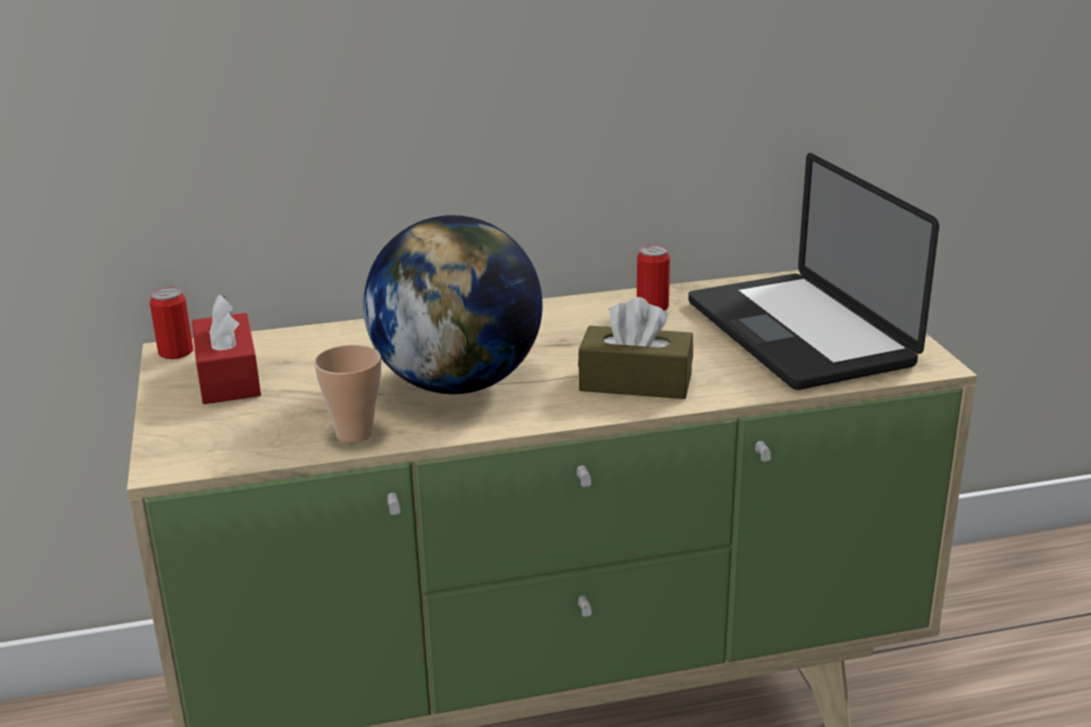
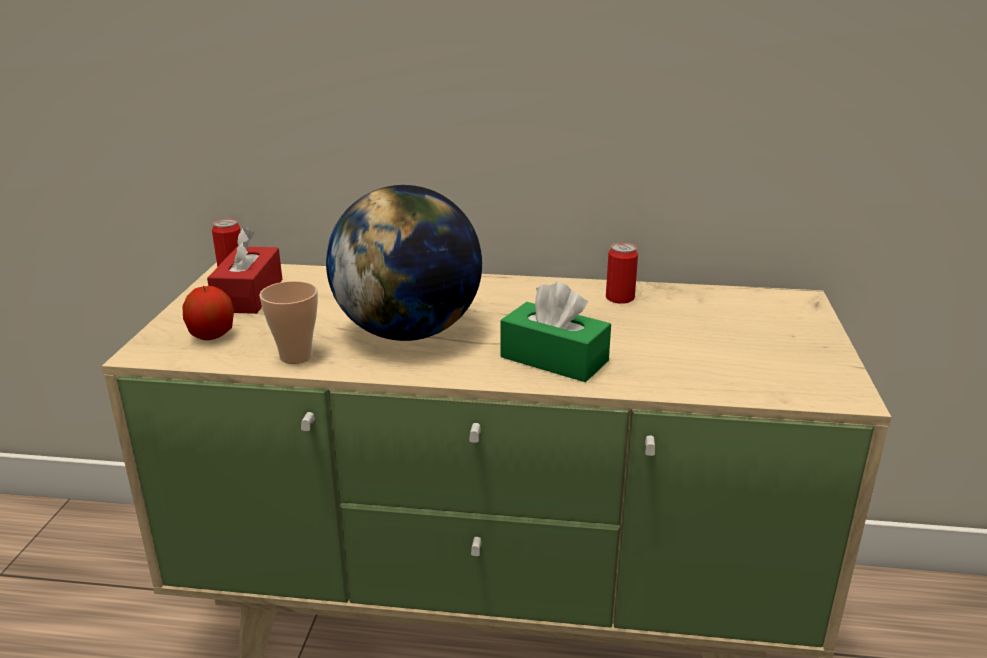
camera: 20 degrees right, 0 degrees up
brown tissue box [578,297,693,399] -> green tissue box [500,281,611,382]
laptop [688,153,939,390] -> none
none -> apple [182,286,234,340]

